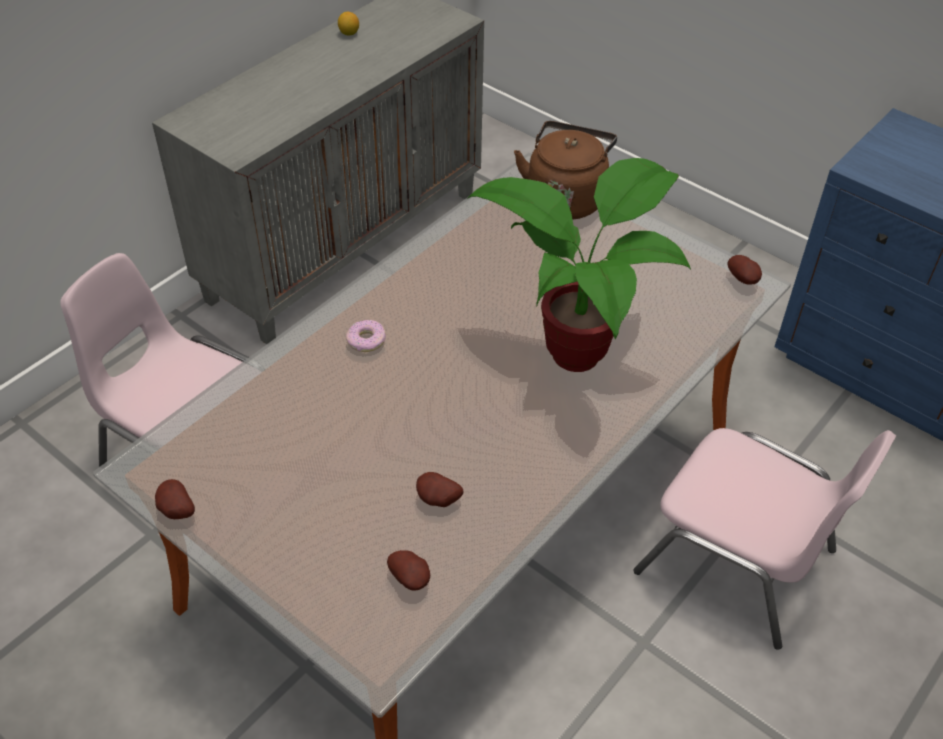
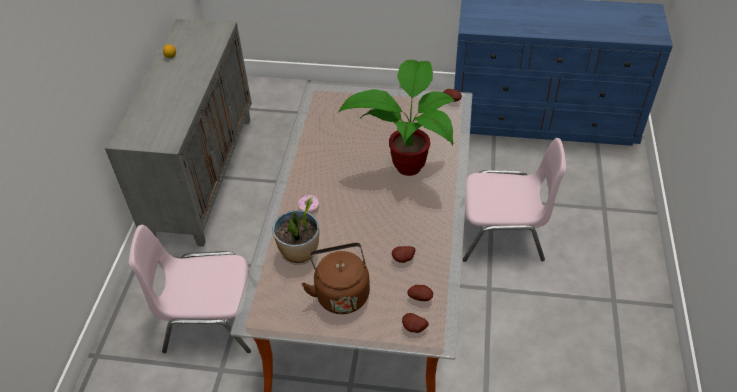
camera: 30 degrees left, 0 degrees up
potato [155,479,195,519] -> potato moved to [402,313,429,333]
brown kettle [514,121,617,220] -> brown kettle moved to [302,243,370,314]
none -> potted plant [272,197,319,265]

